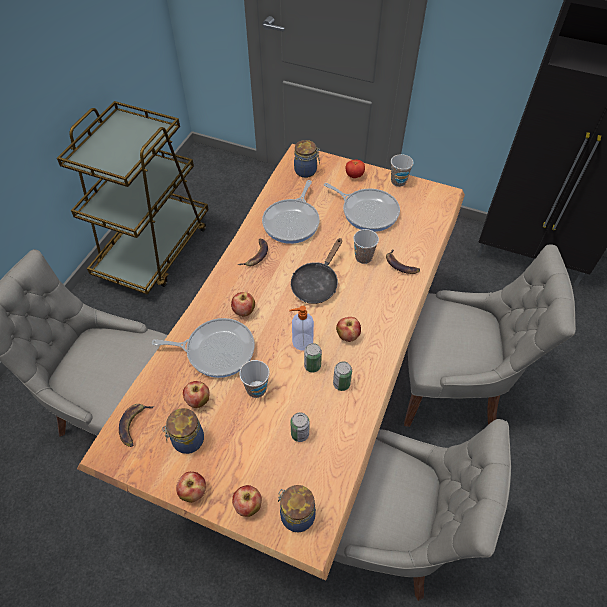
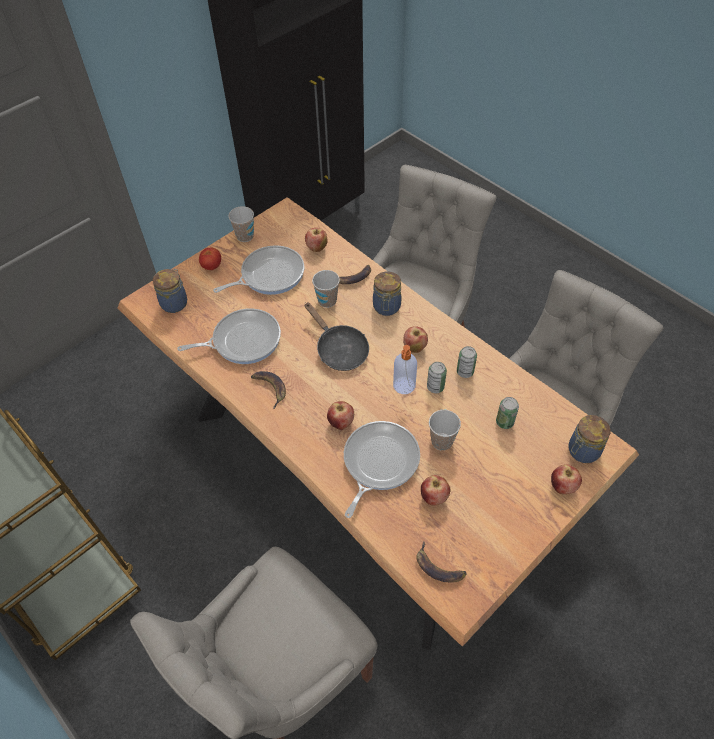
camera: 65 degrees left, 0 degrees up
jar [162,408,204,454] -> jar moved to [373,271,401,316]
apple [176,472,206,503] -> apple moved to [305,228,328,252]
frying pan [262,180,320,244] -> frying pan turned 60 degrees counterclockwise [177,308,281,364]

